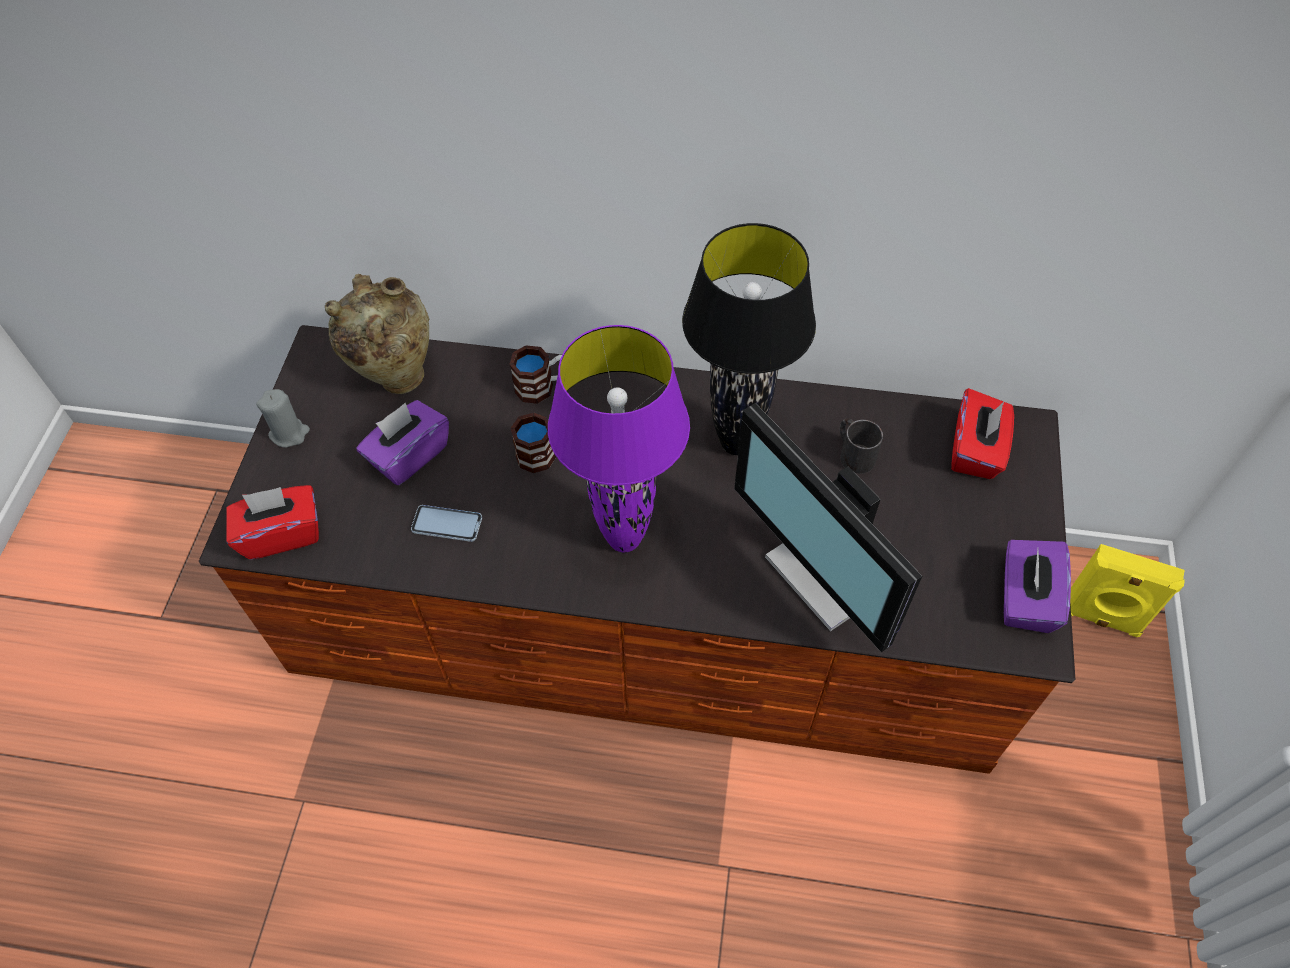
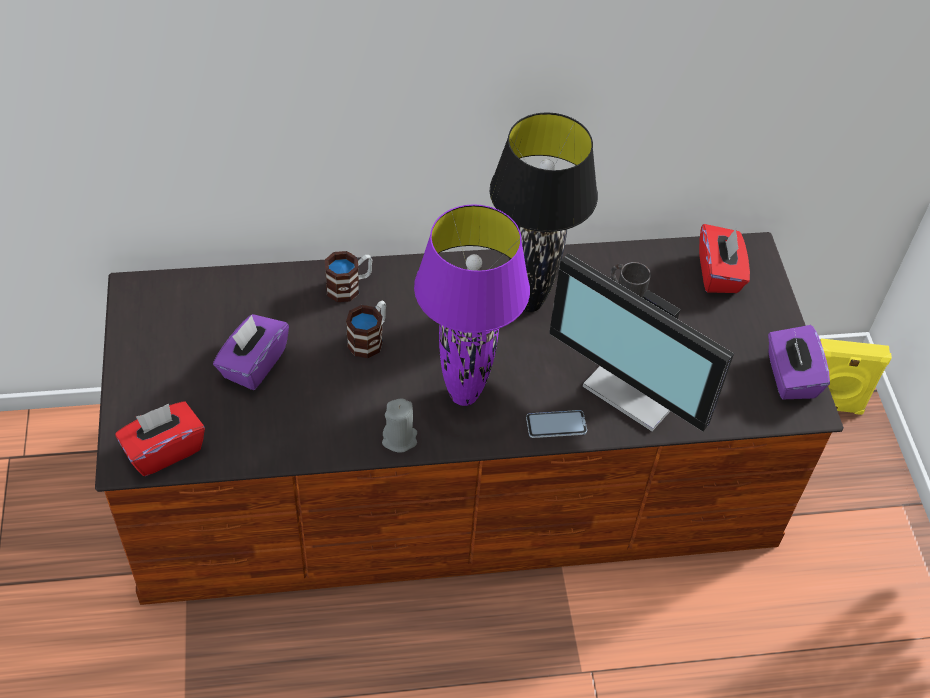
camera: 20 degrees left, 5 degrees down
grey candle [256,389,310,448] -> grey candle moved to [382,398,417,453]
beige vase [325,274,430,394] -> none
phone [411,505,482,542] -> phone moved to [526,410,587,438]

